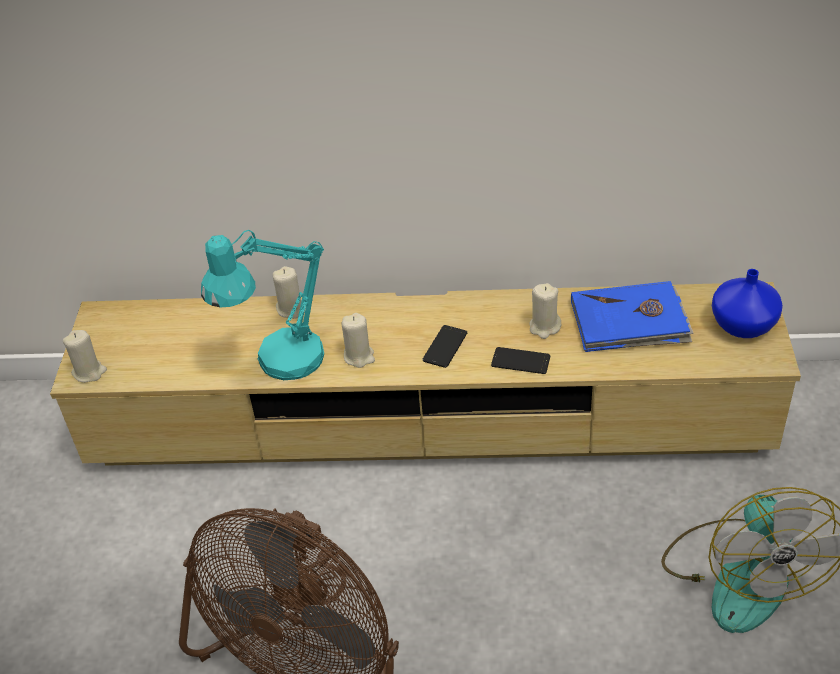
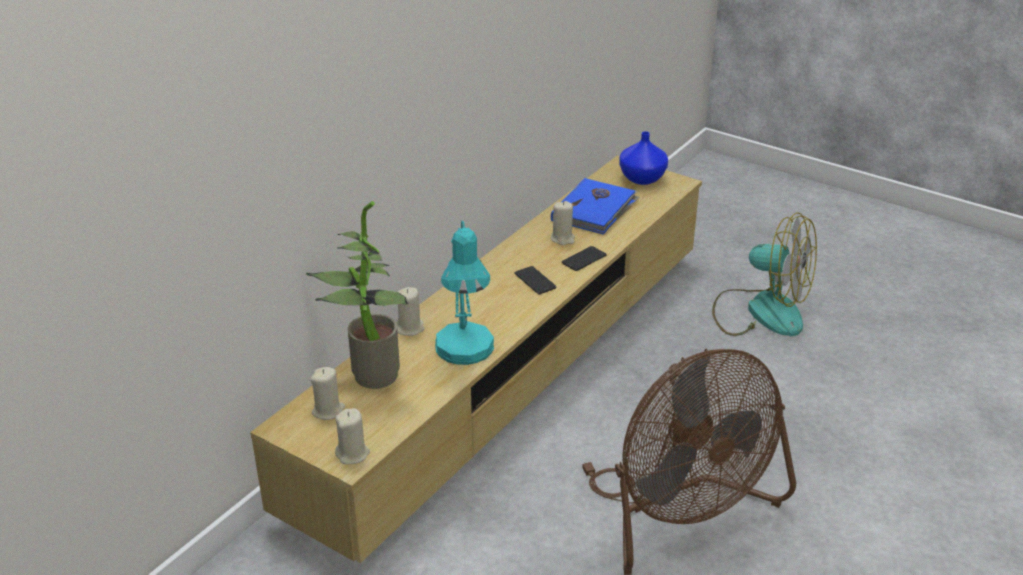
camera: 60 degrees left, 10 degrees down
beige candle [341,313,375,368] -> beige candle moved to [310,367,345,420]
none -> potted plant [306,201,409,389]

